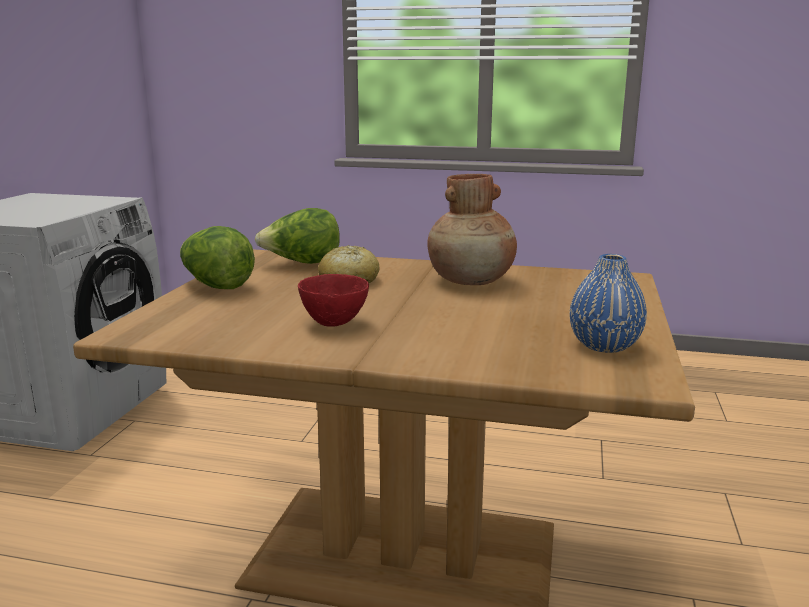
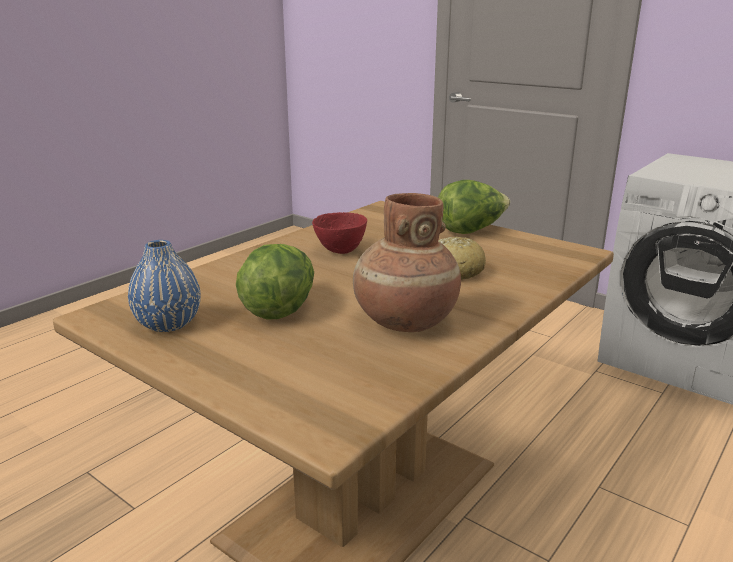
camera: 115 degrees right, 5 degrees up
lettuce [255,208,340,264] -> lettuce moved to [236,244,314,320]

